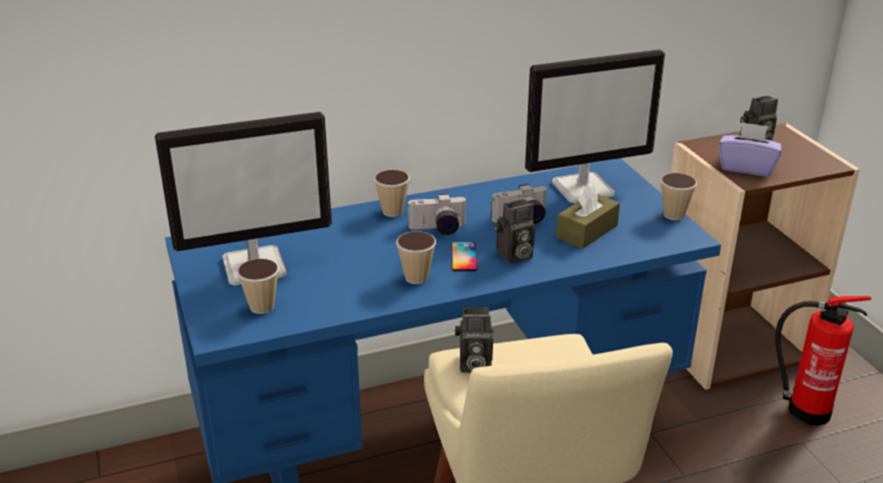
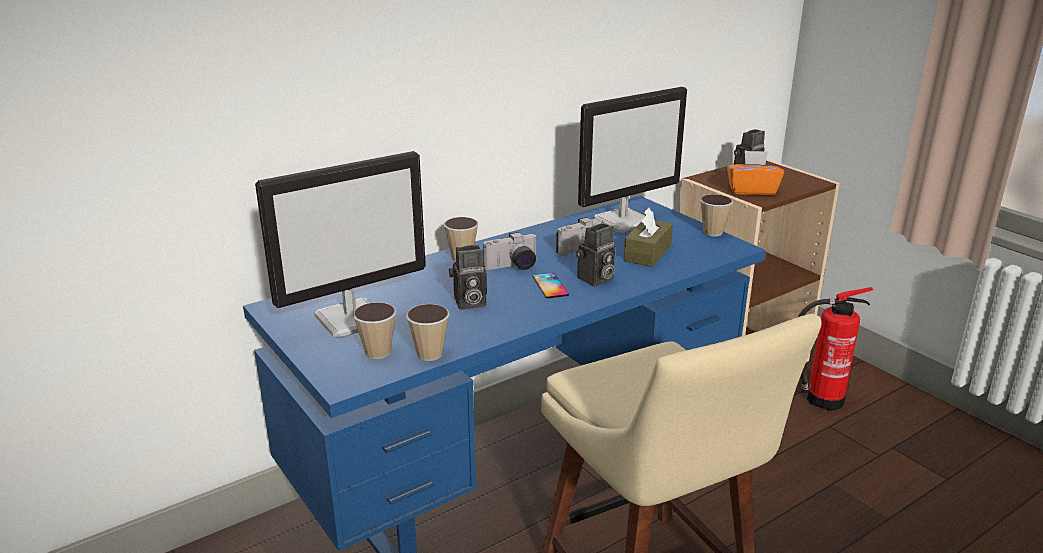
camera: 15 degrees left, 5 degrees down
cup [396,231,436,284] -> cup moved to [406,304,450,361]
camera [455,307,493,373] -> camera moved to [449,245,487,309]
purple tissue box [719,122,782,177] -> orange tissue box [727,150,784,195]

